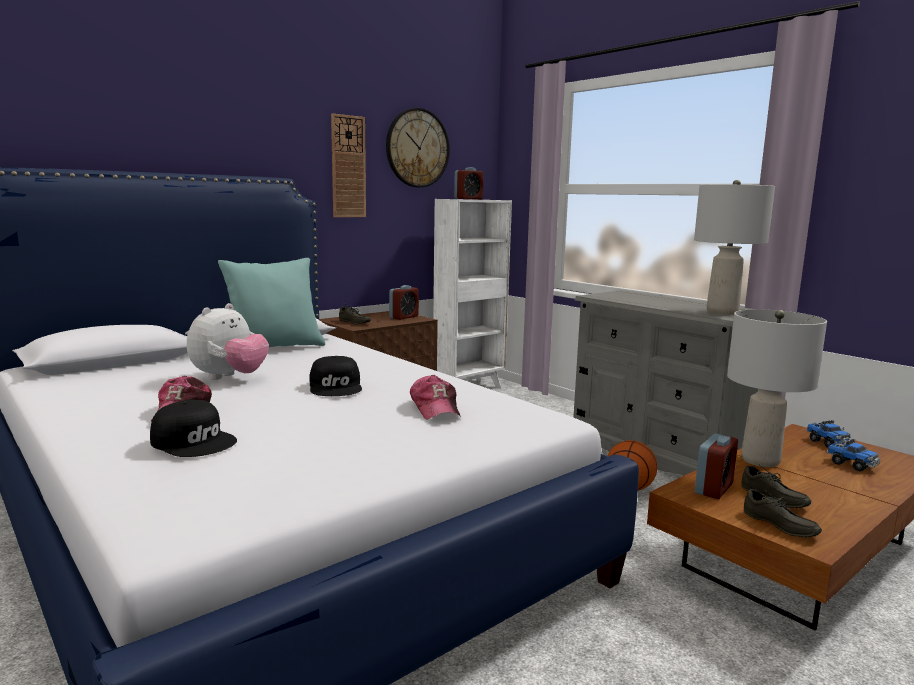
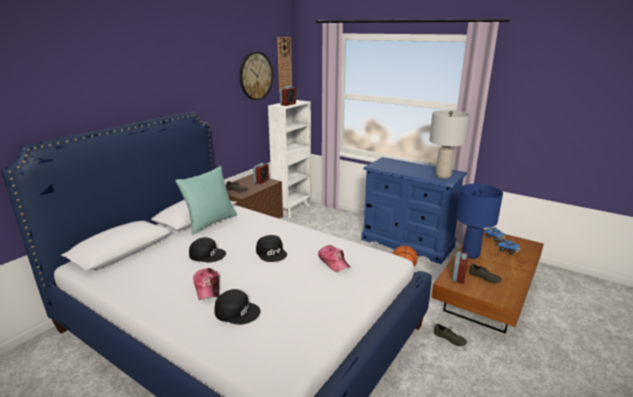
camera: 15 degrees left, 10 degrees up
plush toy [187,303,269,380] -> black cap [189,237,226,262]
wall clock [331,113,366,217] -> wall clock moved to [277,37,292,93]
grey dresser [573,290,758,476] -> blue dresser [361,157,467,264]
grey table lamp [727,309,827,467] -> blue table lamp [456,184,503,259]
grey shoe [744,489,822,537] -> grey shoe moved to [434,323,467,346]

